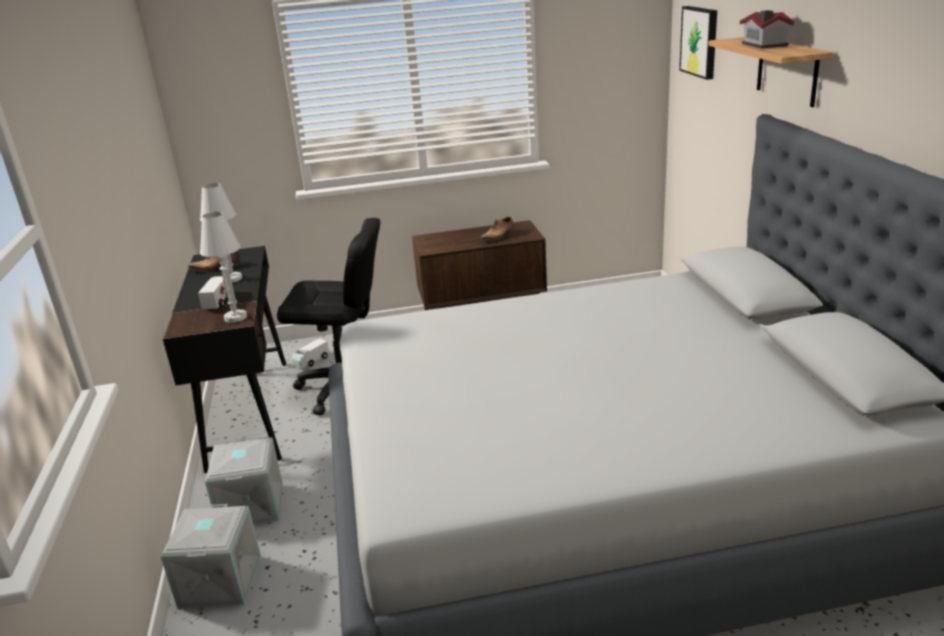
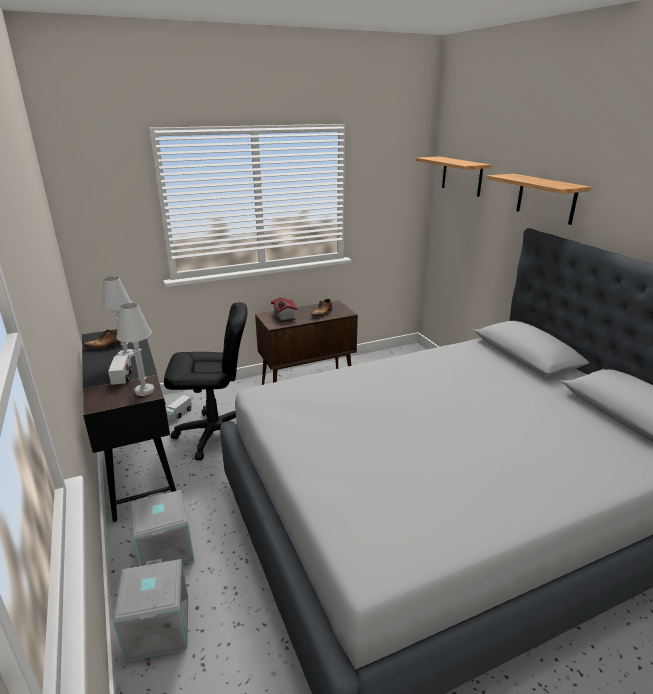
camera: 15 degrees left, 0 degrees up
picture [679,6,717,80] -> shelf [416,157,492,197]
toy house [740,10,794,49] -> toy house moved to [271,297,297,322]

